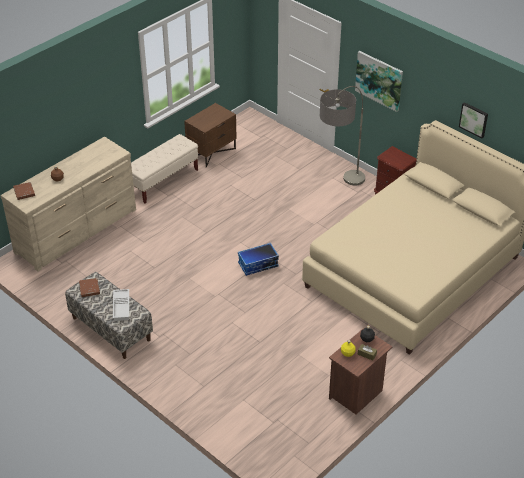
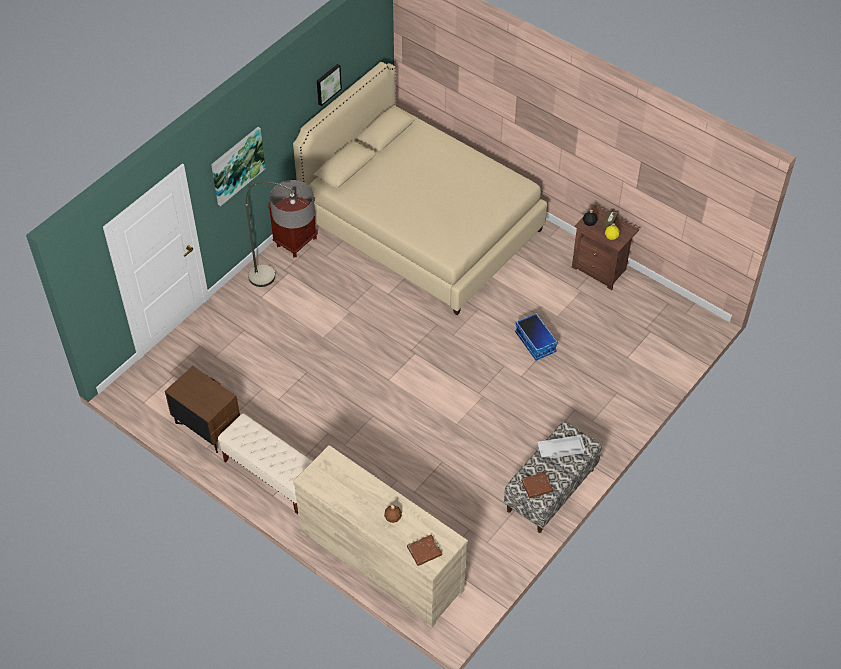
camera: 95 degrees left, 10 degrees up
storage box [238,243,279,276] -> storage box moved to [515,313,558,361]

